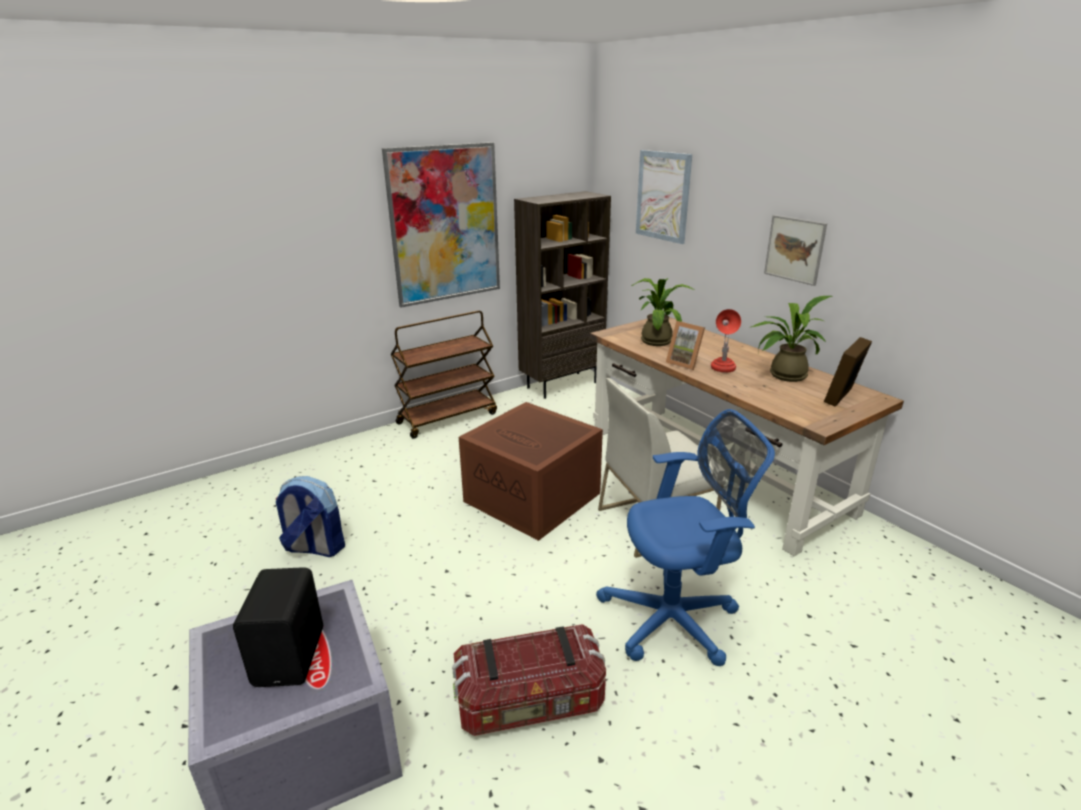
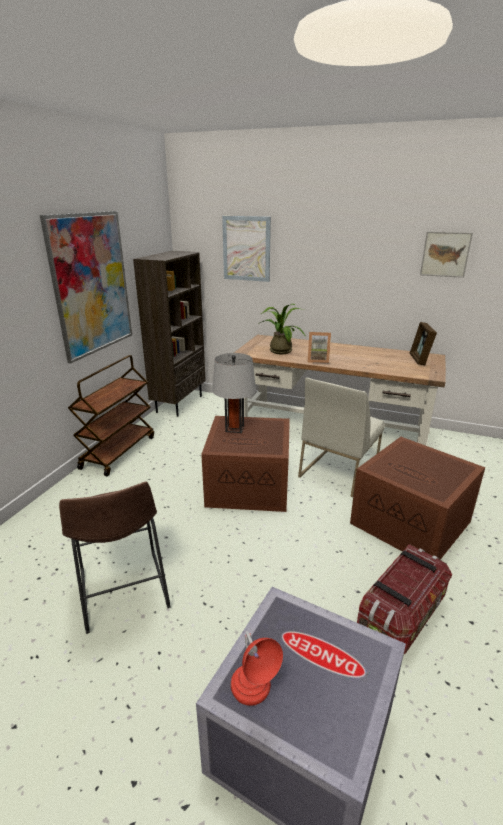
camera: 35 degrees left, 0 degrees up
black speaker [233,567,323,687] -> none
backpack [275,476,345,557] -> brown stool [59,481,171,634]
blue office chair [596,409,775,666] -> brown storage box [350,437,485,560]
red table lamp [711,309,741,373] -> red table lamp moved to [231,631,283,706]
potted plant [751,296,832,382] -> none
picture [764,215,827,286] -> picture moved to [420,231,473,278]
none -> grey table lamp [212,353,256,433]

